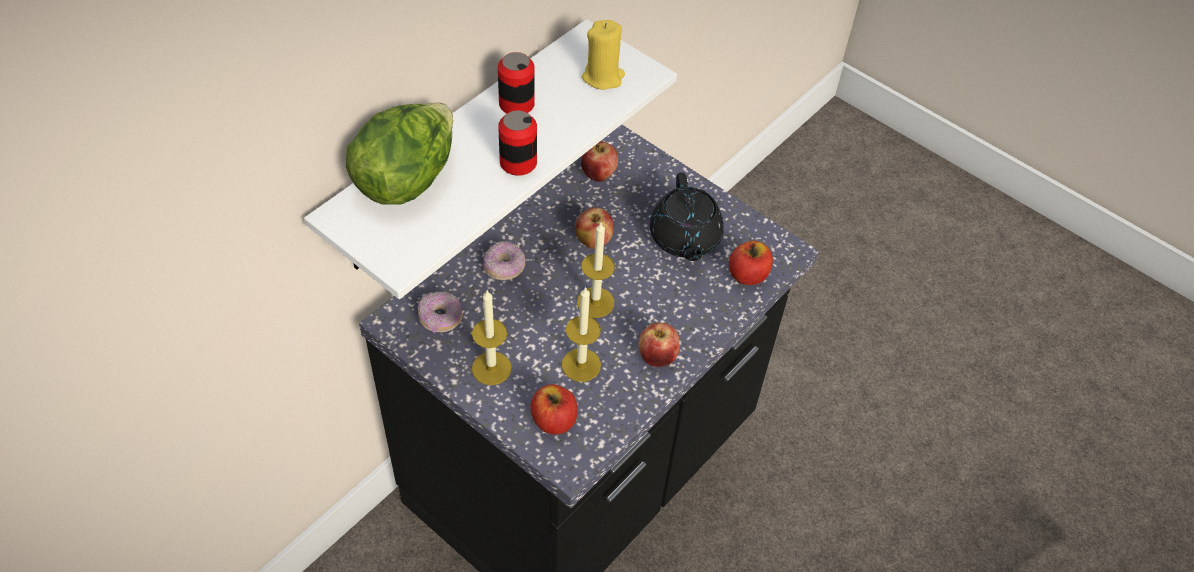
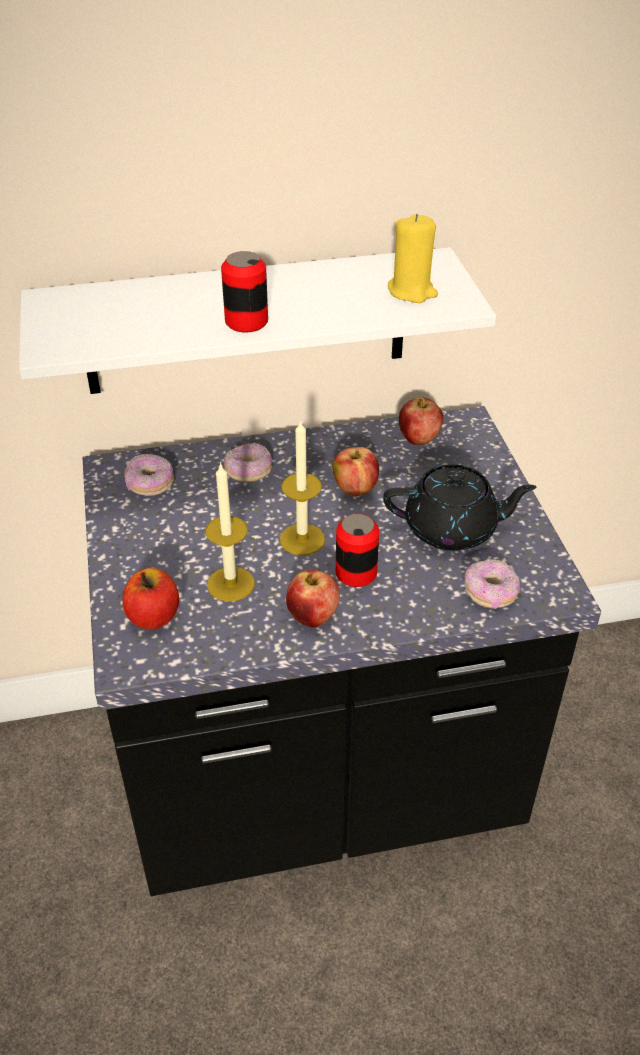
camera: 40 degrees right, 10 degrees down
lettuce [346,102,453,205] -> none
candle [472,291,512,385] -> none
can [498,52,535,113] -> can moved to [336,514,379,587]
black teapot [650,172,724,261] -> black teapot turned 120 degrees counterclockwise [383,464,537,551]
apple [729,241,773,285] -> donut [464,559,520,609]

